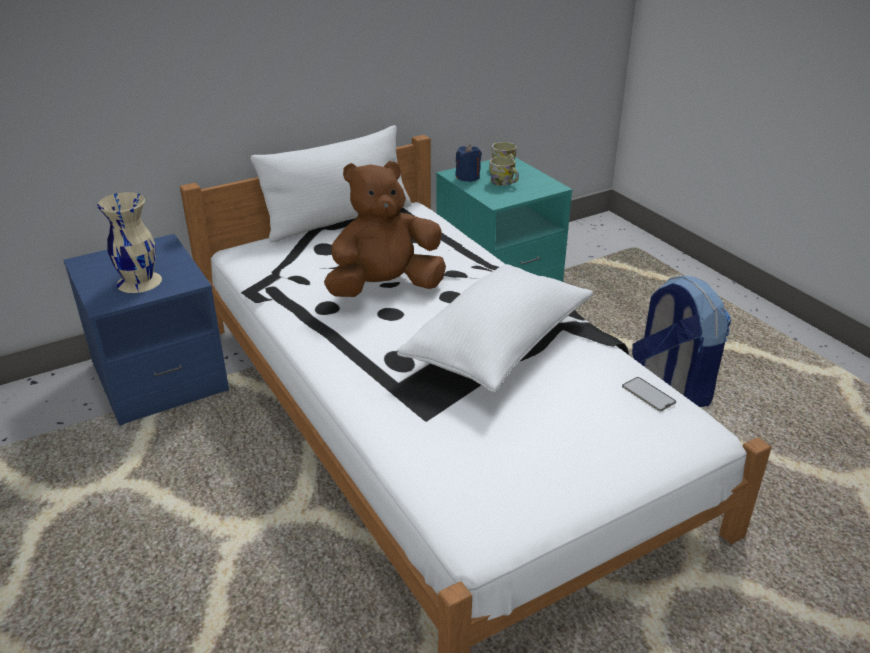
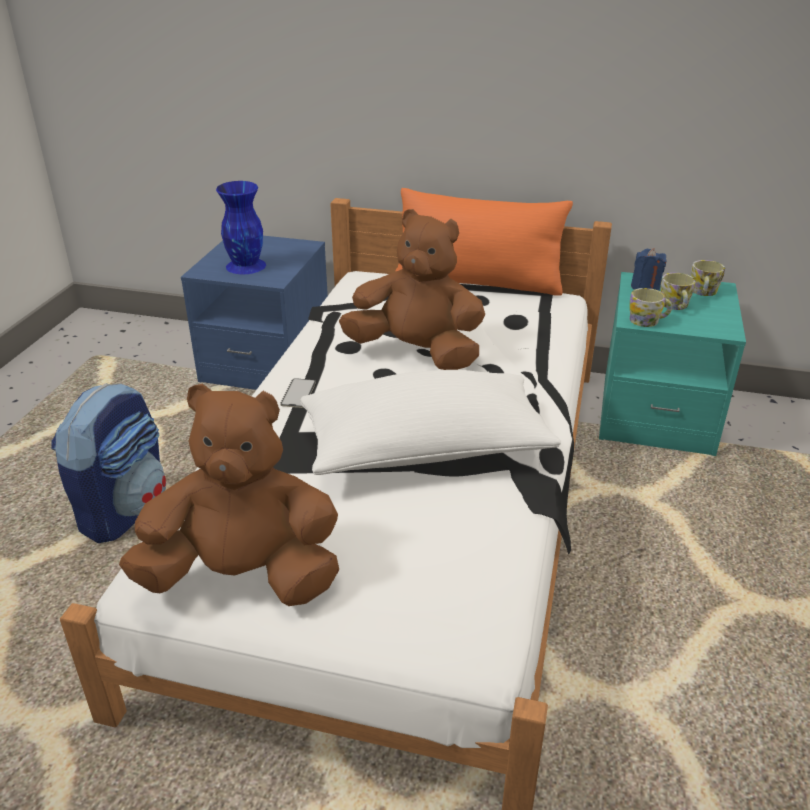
camera: 45 degrees right, 0 degrees up
beige vase [97,192,162,293] -> blue vase [216,181,266,274]
white pillow [251,125,411,243] -> orange pillow [395,188,573,295]
phone [622,377,676,411] -> phone moved to [280,378,316,408]
backpack [632,276,731,407] -> backpack moved to [51,383,166,543]
none -> brown plush toy [119,384,339,606]
none -> mug [630,288,672,327]

